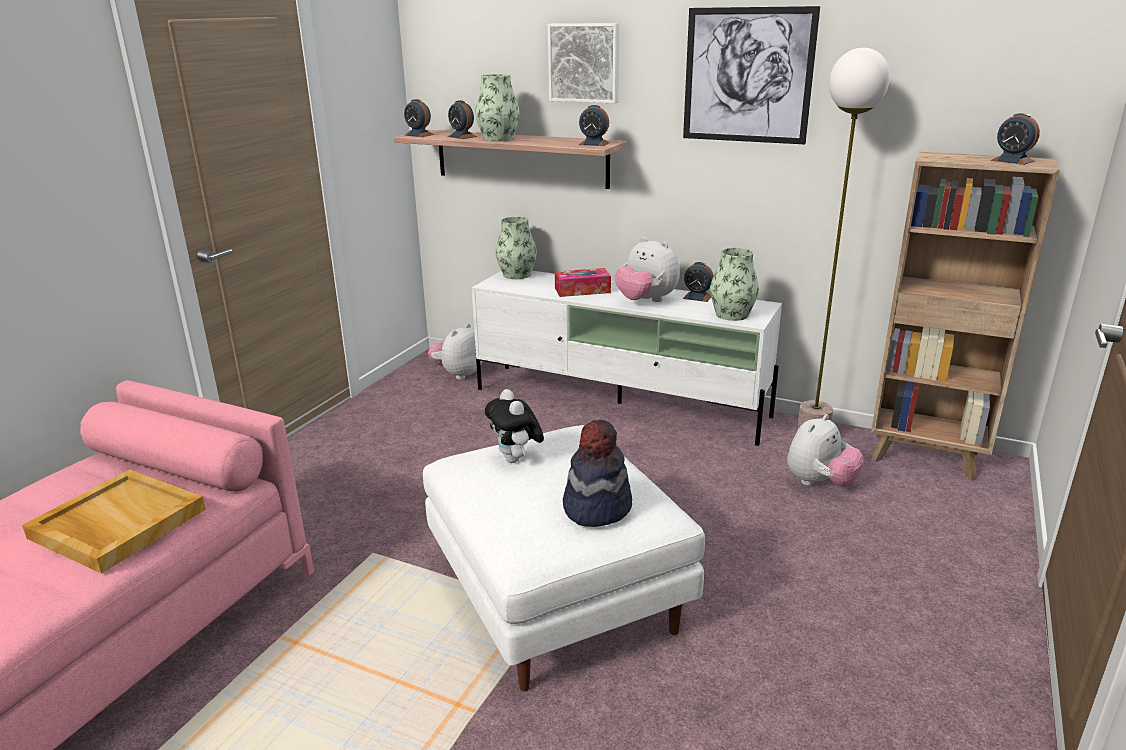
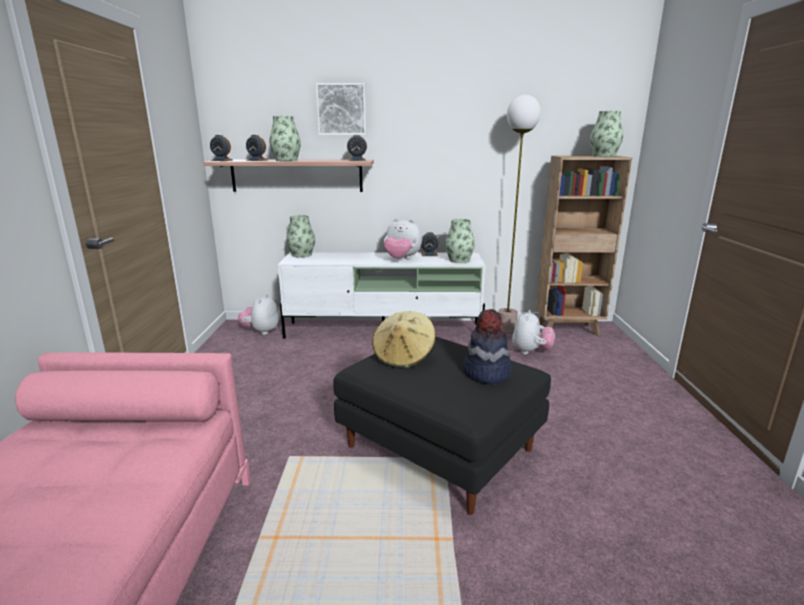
camera: 25 degrees left, 5 degrees down
beige tray [22,469,206,573] -> none
white ottoman [423,425,705,691] -> black ottoman [333,337,551,515]
plush toy [485,389,544,463] -> beige hat [372,311,436,369]
tissue box [555,268,611,297] -> none
picture [683,6,820,144] -> none
alarm clock [991,113,1040,165] -> vase [590,111,623,157]

